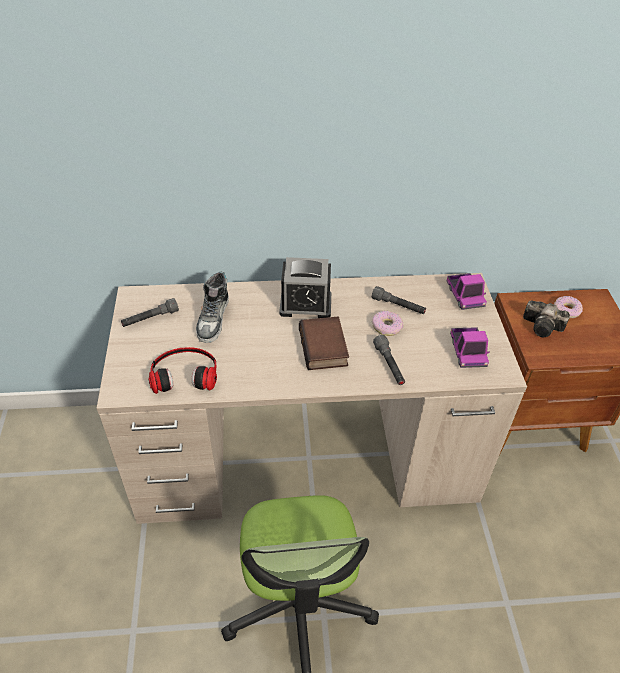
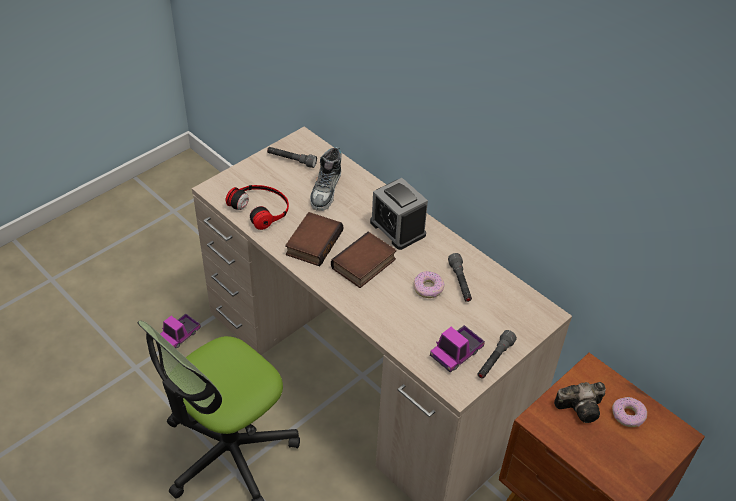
camera: 50 degrees right, 0 degrees up
shoe [196,271,229,343] -> shoe turned 45 degrees counterclockwise [310,147,342,211]
grey flashlight [373,335,405,385] -> grey flashlight moved to [477,330,517,379]
toy truck [447,273,487,310] -> toy truck moved to [160,314,201,348]
camera [523,301,570,337] -> camera turned 90 degrees counterclockwise [554,382,606,423]
none -> book [285,212,343,266]

